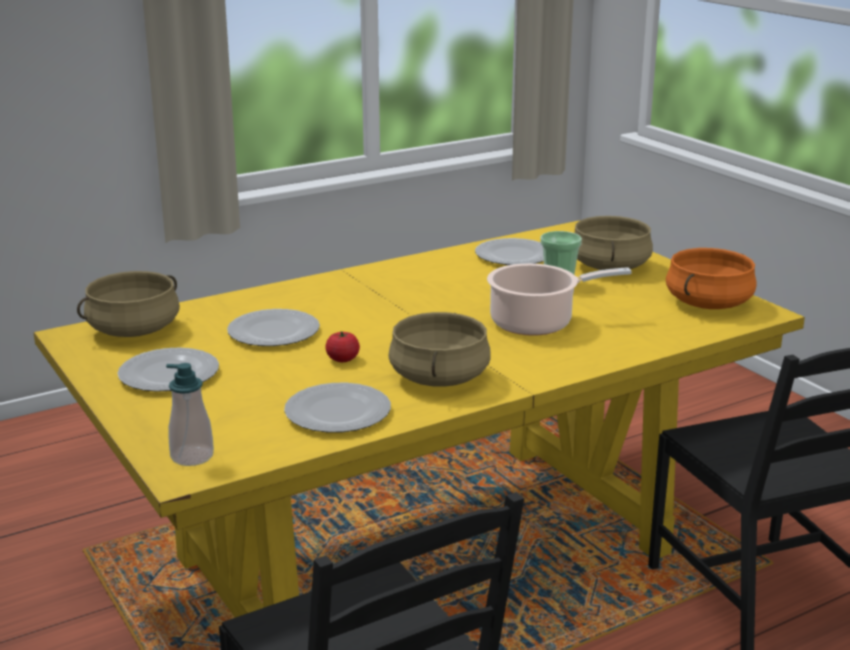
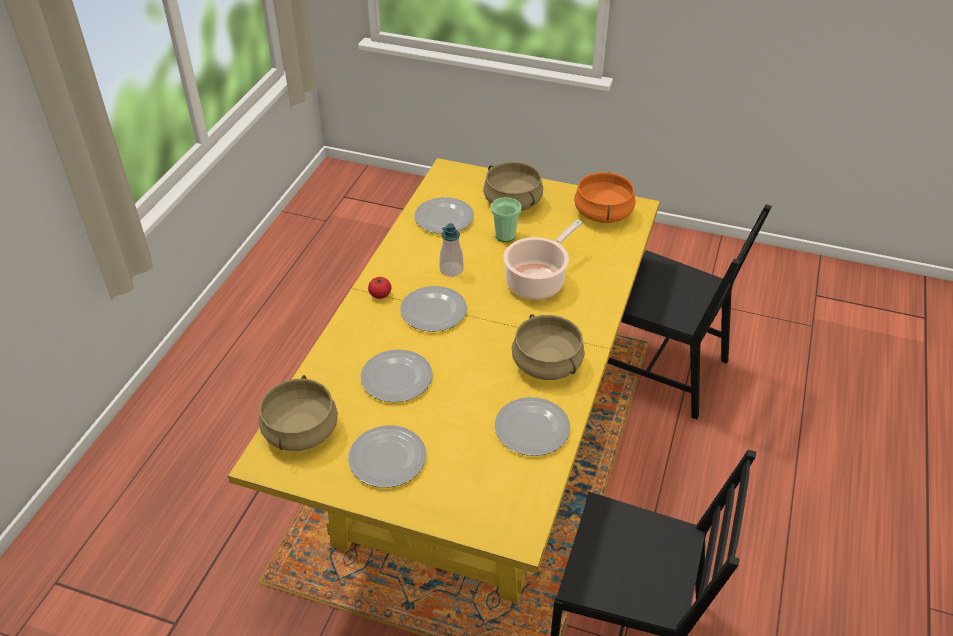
camera: 40 degrees left, 20 degrees up
soap dispenser [166,363,214,466] -> soap dispenser moved to [439,223,463,277]
tomato [325,331,360,362] -> tomato moved to [368,277,391,299]
none -> plate [400,286,467,332]

